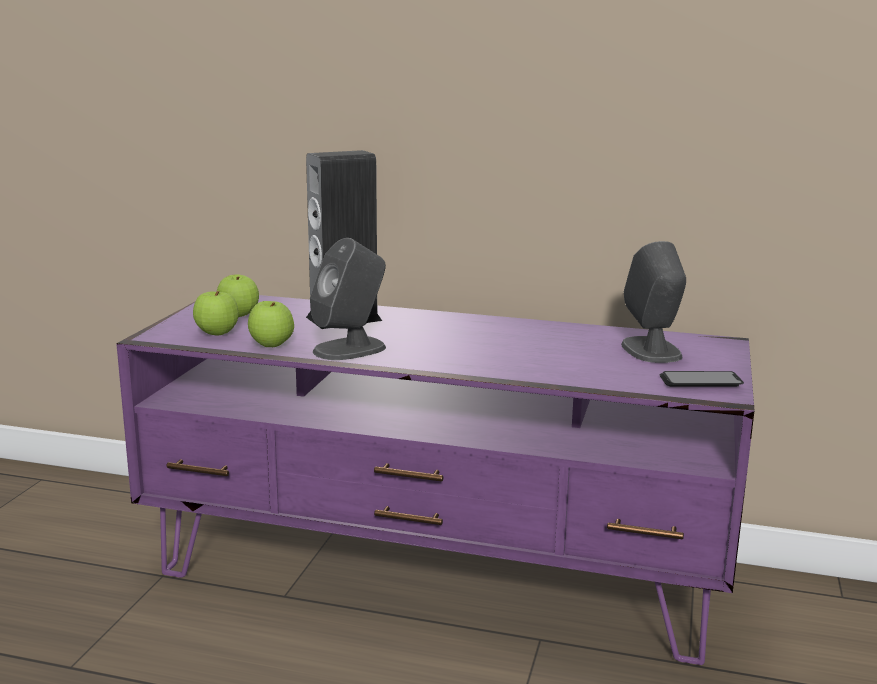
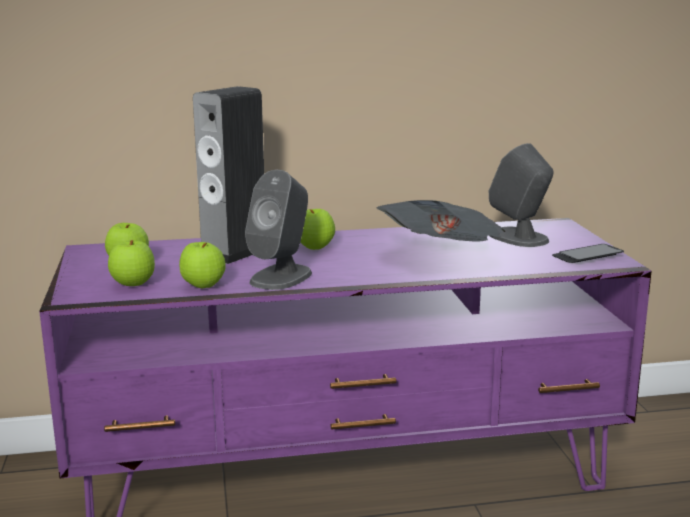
camera: 25 degrees left, 0 degrees up
none -> apple [300,209,335,250]
none -> newspaper [376,200,505,242]

